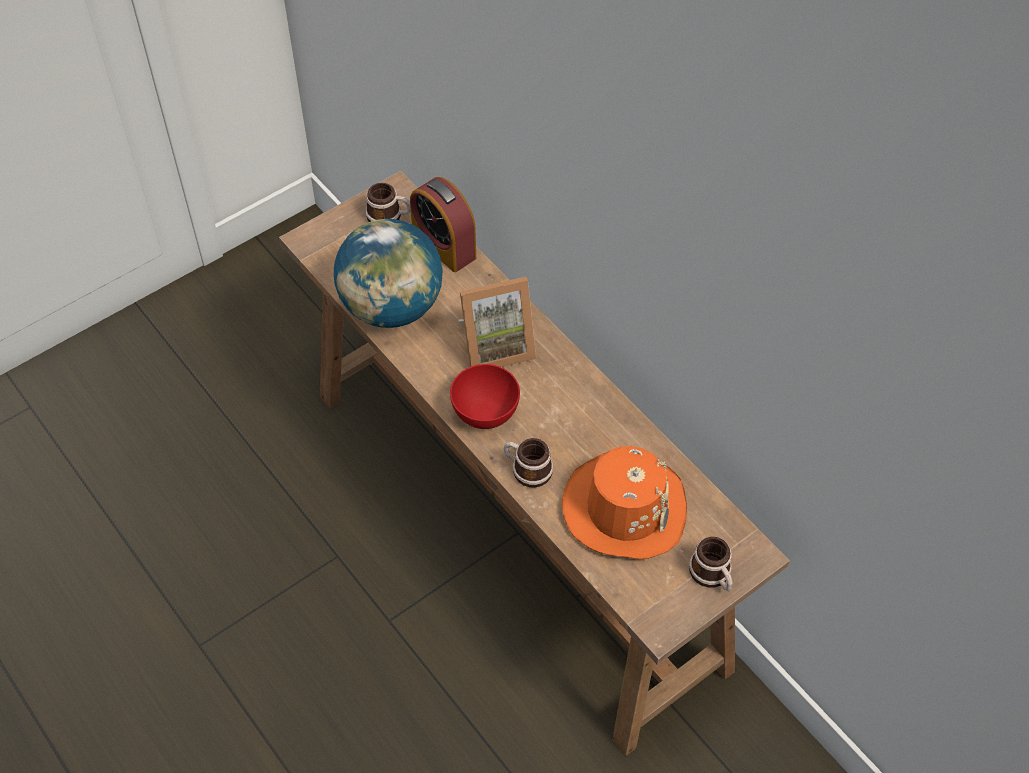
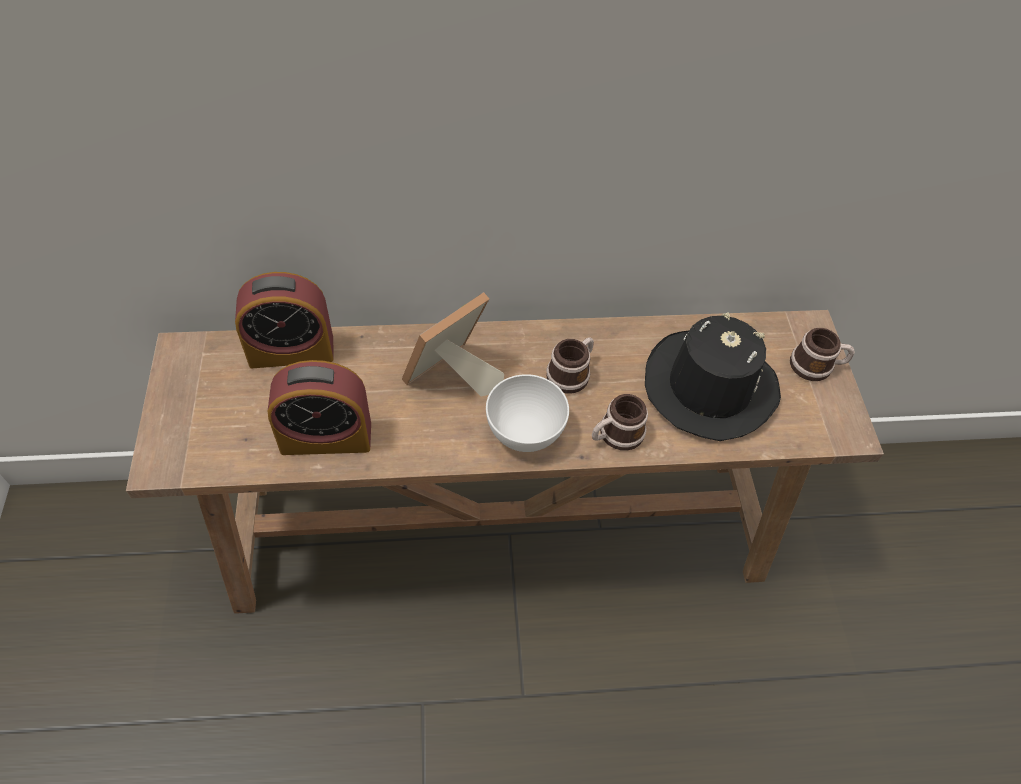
camera: 60 degrees left, 0 degrees up
globe [334,219,443,328] -> alarm clock [268,360,371,455]
mug [365,183,411,222] -> mug moved to [546,337,594,394]
red bowl [450,364,520,429] -> white bowl [486,374,569,452]
picture frame [459,276,536,367] -> picture frame turned 150 degrees counterclockwise [402,292,504,397]
orange hat [562,446,687,559] -> black hat [645,312,781,441]

